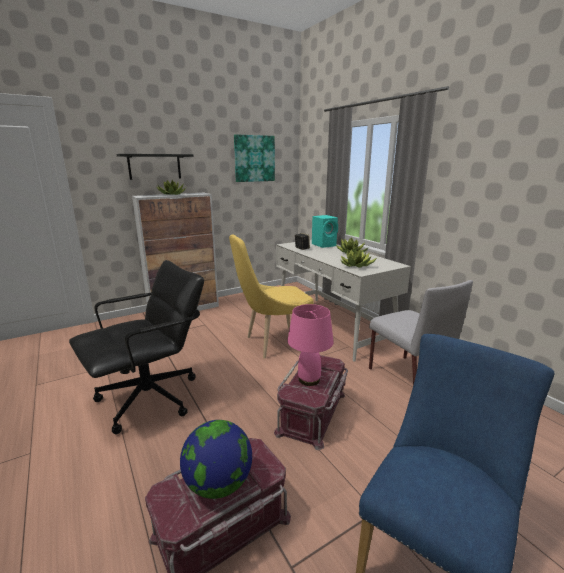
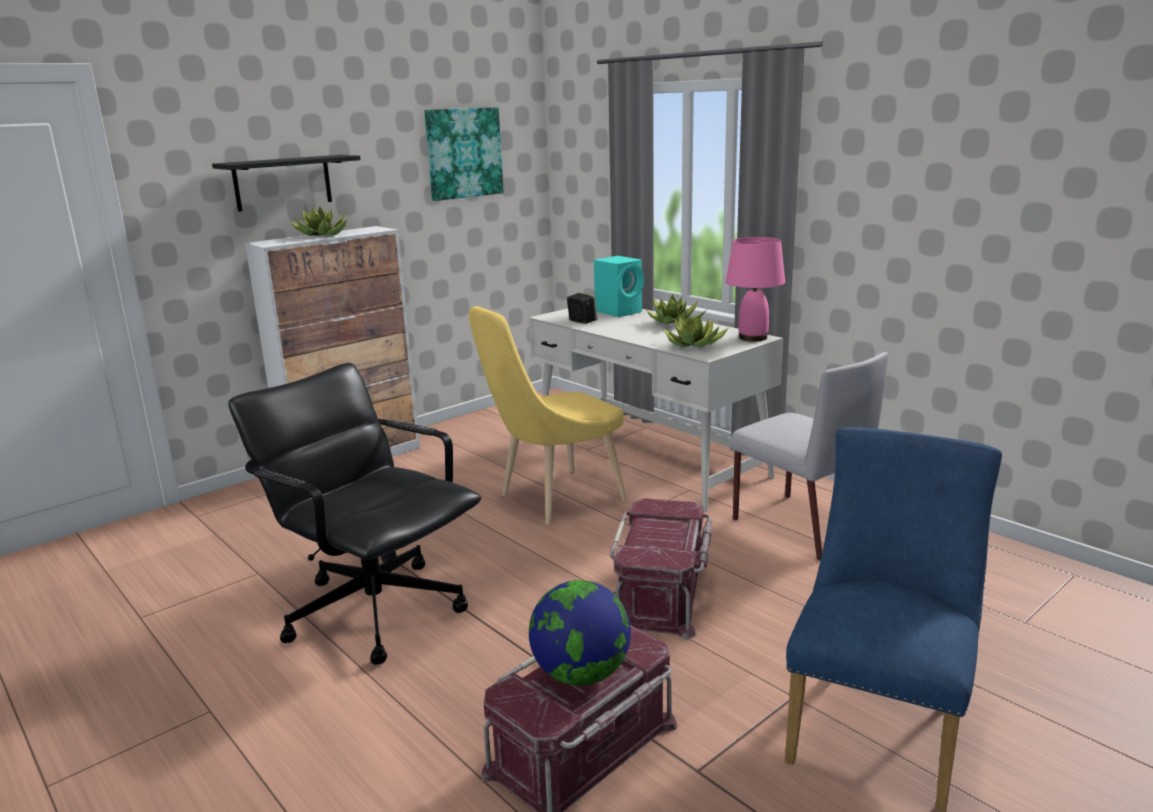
camera: 10 degrees left, 0 degrees up
black office chair [69,260,204,434] -> black office chair turned 90 degrees counterclockwise [228,363,481,665]
pink table lamp [287,304,334,386] -> pink table lamp moved to [726,237,785,341]

